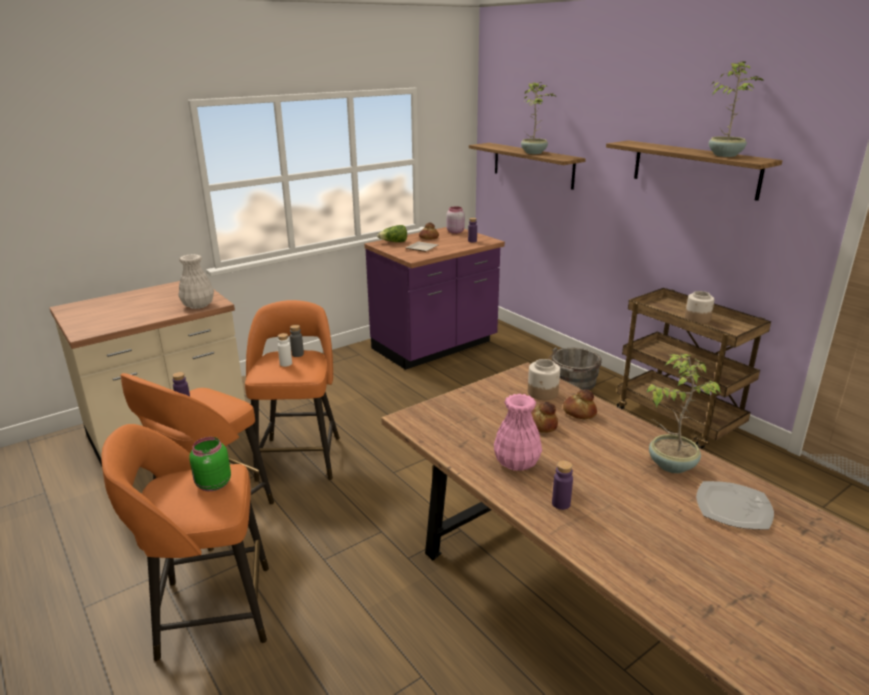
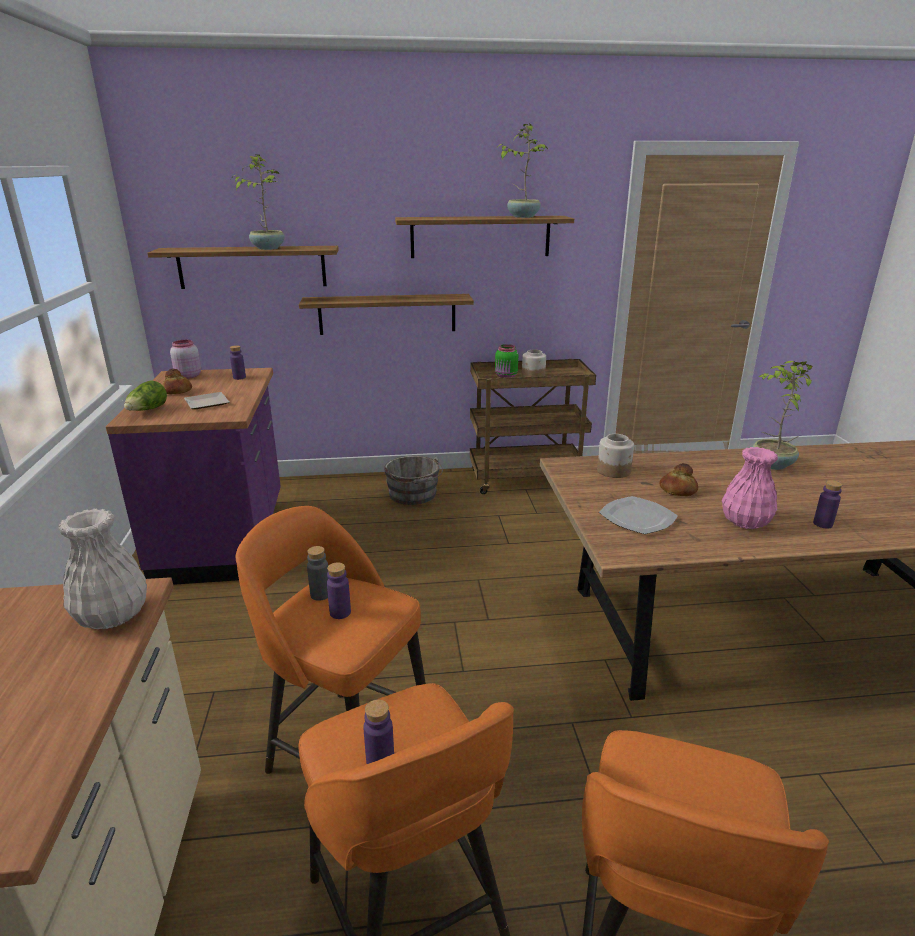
camera: 60 degrees left, 0 degrees up
green jar [189,437,231,491] -> green jar moved to [495,344,518,378]
white bottle [278,333,292,367] -> purple bottle [327,562,351,619]
bread [563,389,597,419] -> none
plate [696,481,774,530] -> plate moved to [599,496,678,534]
none -> shelf [299,294,474,335]

